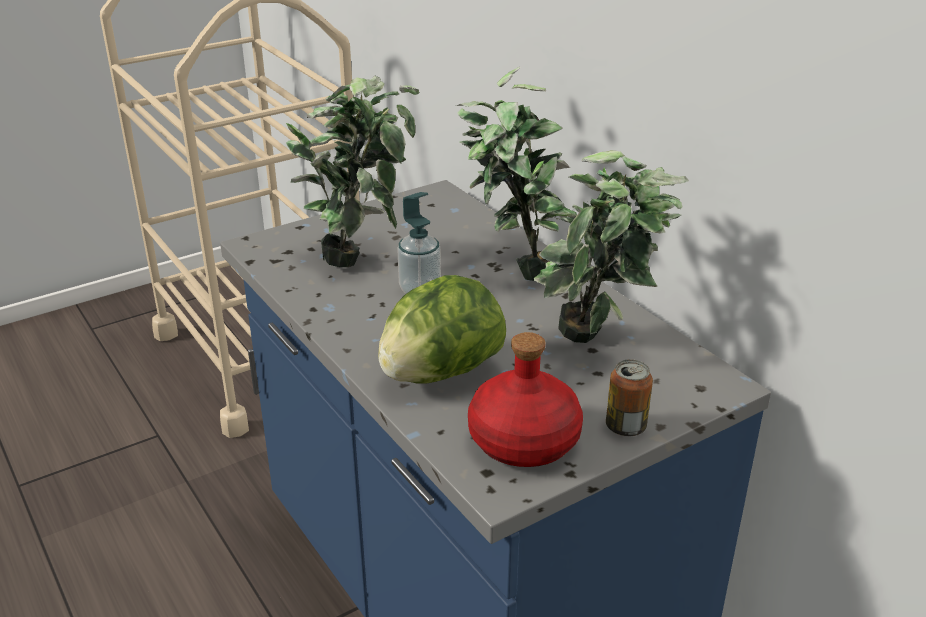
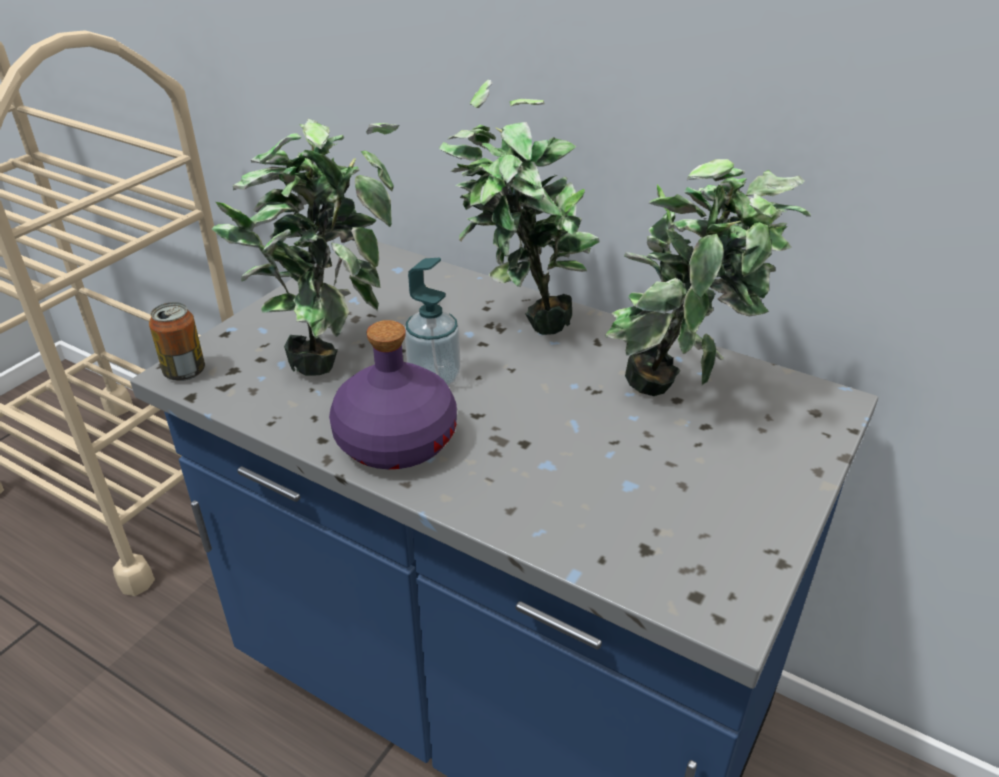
camera: 25 degrees left, 5 degrees up
lettuce [378,275,506,384] -> none
red bottle [468,332,583,467] -> none
can [606,359,653,437] -> can moved to [149,302,205,381]
none -> purple bottle [329,320,457,469]

